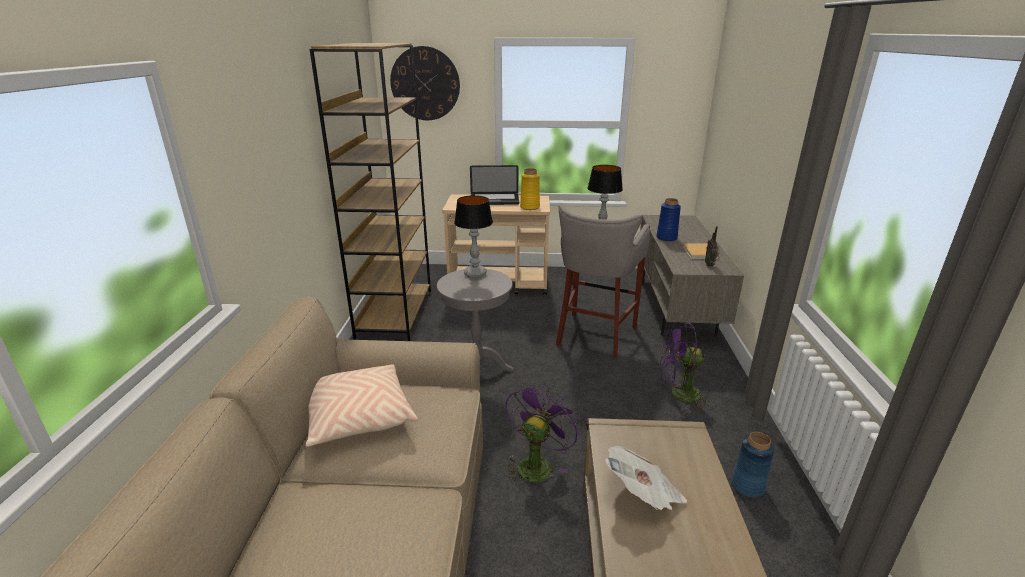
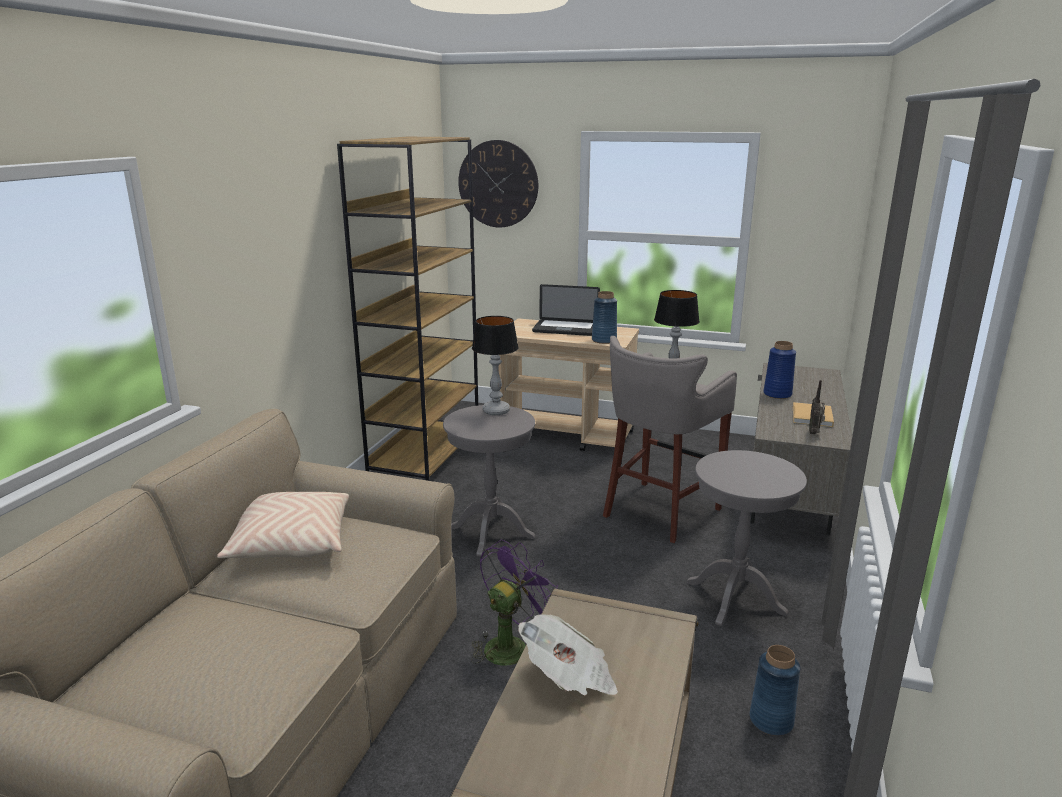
camera: 15 degrees right, 5 degrees down
yellow vase [520,168,540,210] -> blue vase [592,291,617,344]
purple fan [660,322,711,409] -> grey side table [686,450,807,626]

